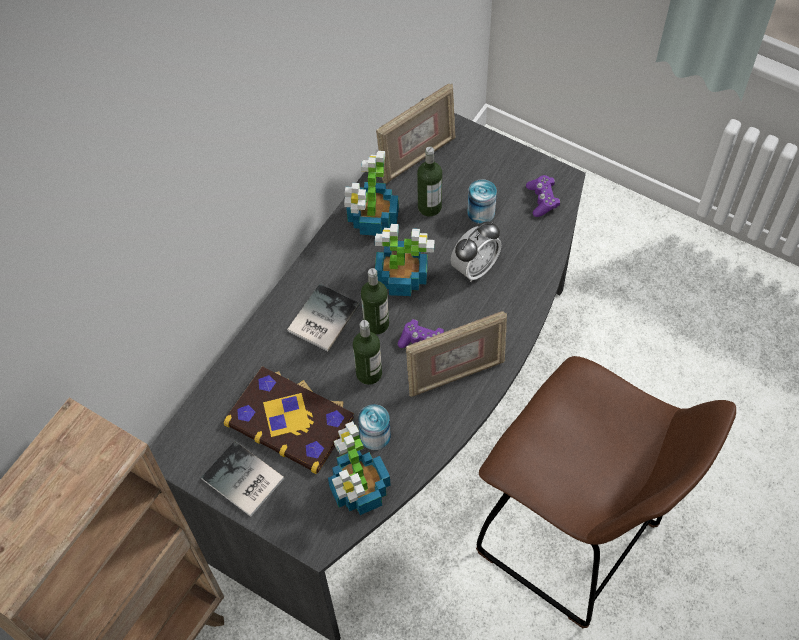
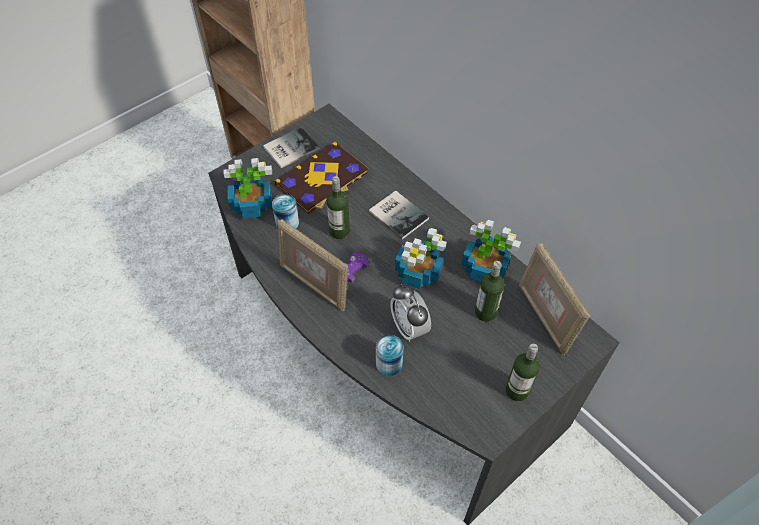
camera: 105 degrees right, 5 degrees down
bottle [361,268,389,335] -> bottle moved to [506,344,540,401]
picture frame [406,311,507,397] -> picture frame turned 45 degrees counterclockwise [278,219,348,311]
can [467,179,497,224] -> can moved to [376,335,403,376]
brown stool [476,356,736,628] -> none
purple game controller [526,175,560,217] -> none

